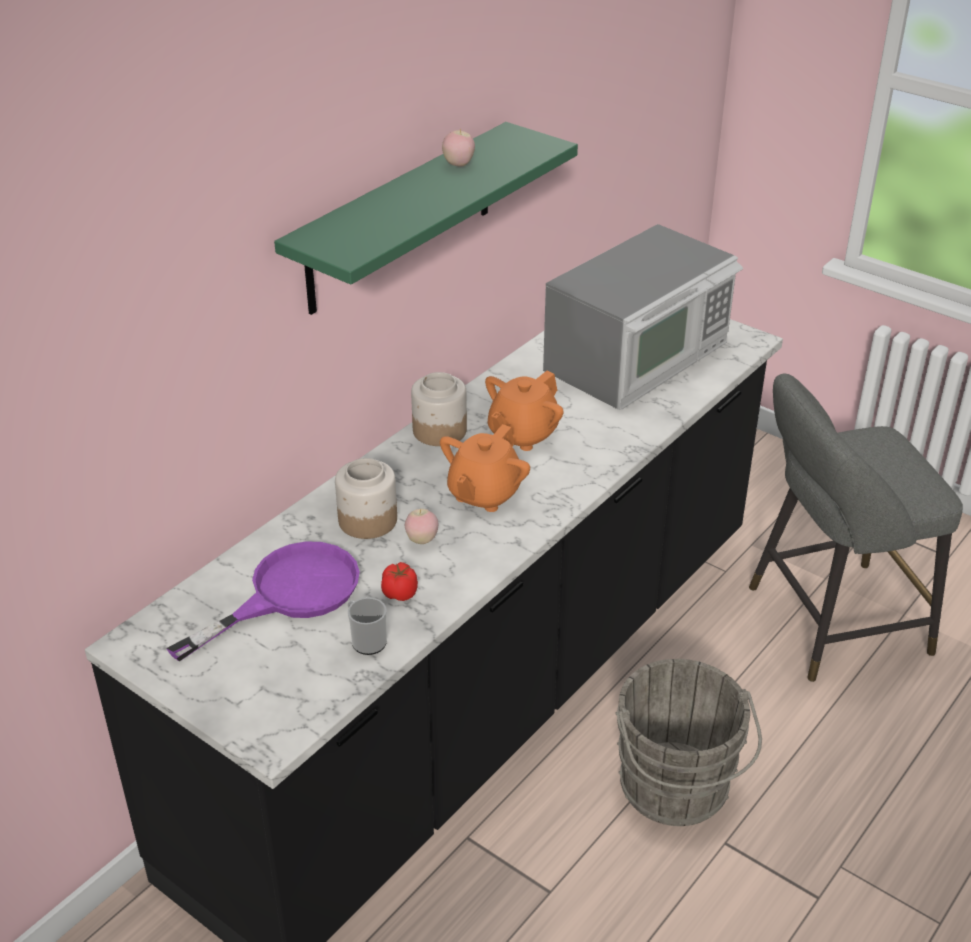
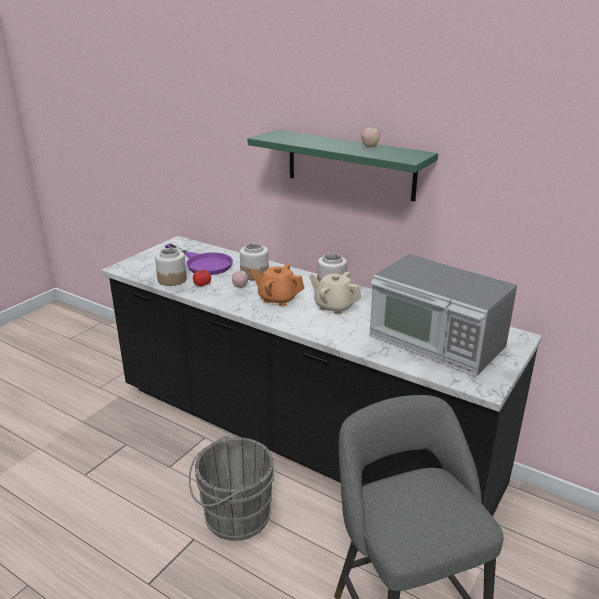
camera: 85 degrees right, 10 degrees down
mug [348,597,387,655] -> jar [155,248,187,286]
orange teapot [485,371,564,451] -> beige teapot [309,272,362,315]

